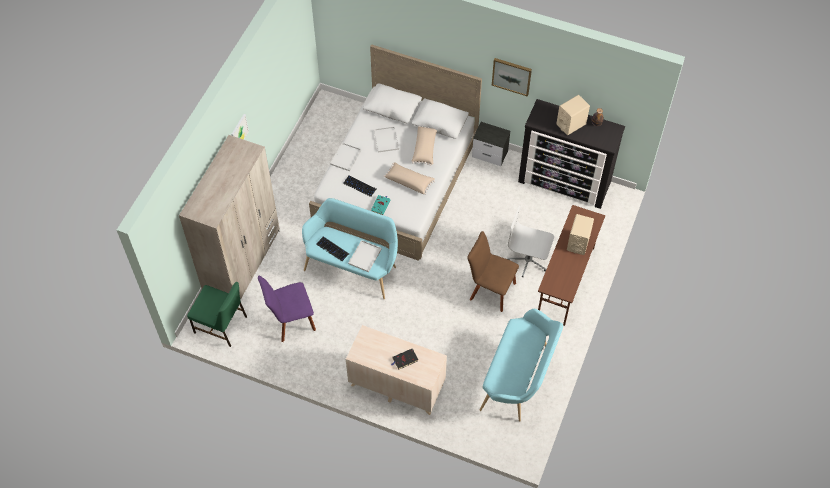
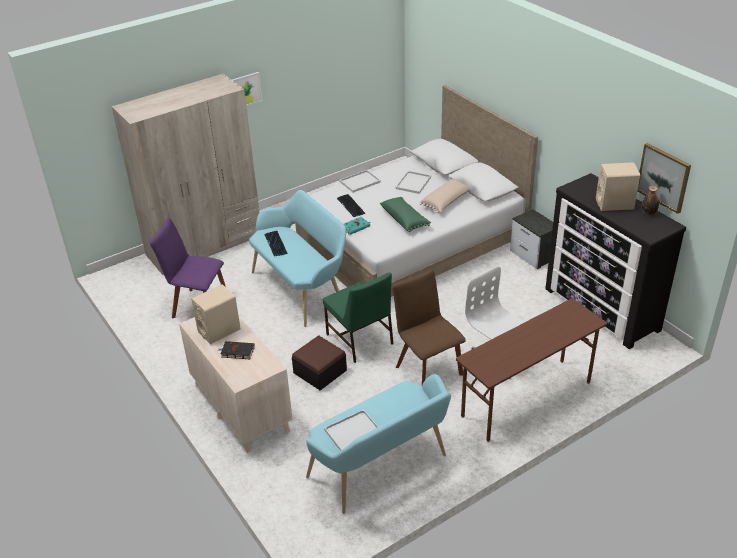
camera: 35 degrees right, 20 degrees down
green chair [187,282,247,347] -> green chair moved to [323,273,393,363]
white tray [348,240,382,272] -> white tray moved to [324,409,378,451]
beige pillow [383,162,435,195] -> green pillow [380,197,431,232]
picture [492,58,532,97] -> picture moved to [637,143,691,214]
beige speaker [567,214,594,255] -> beige speaker moved to [191,284,241,344]
none -> ottoman [292,336,347,390]

